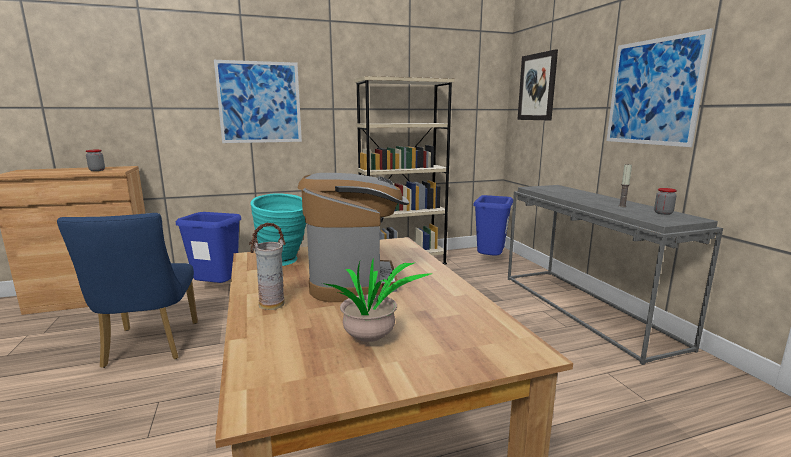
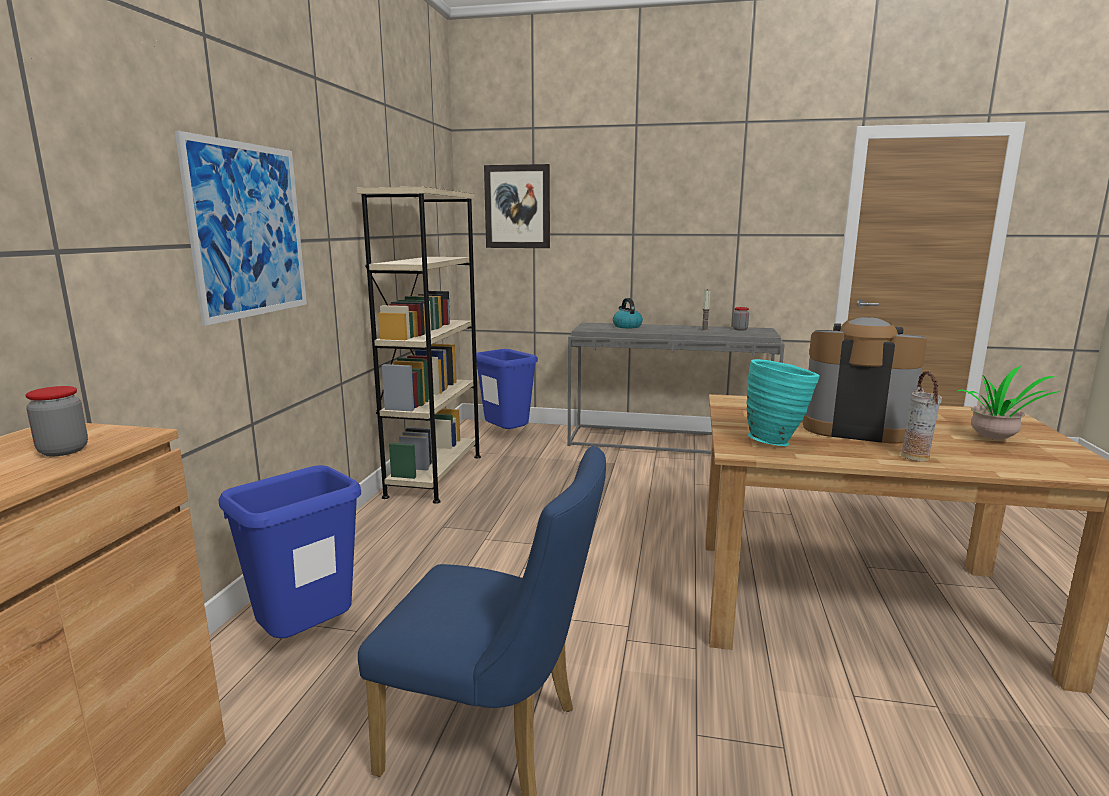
camera: 60 degrees left, 0 degrees up
picture [606,28,713,147] -> none
none -> kettle [613,298,643,328]

